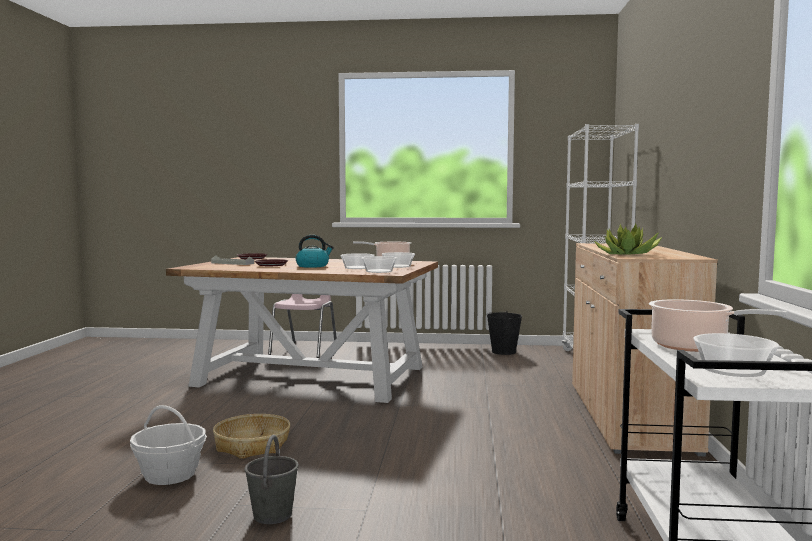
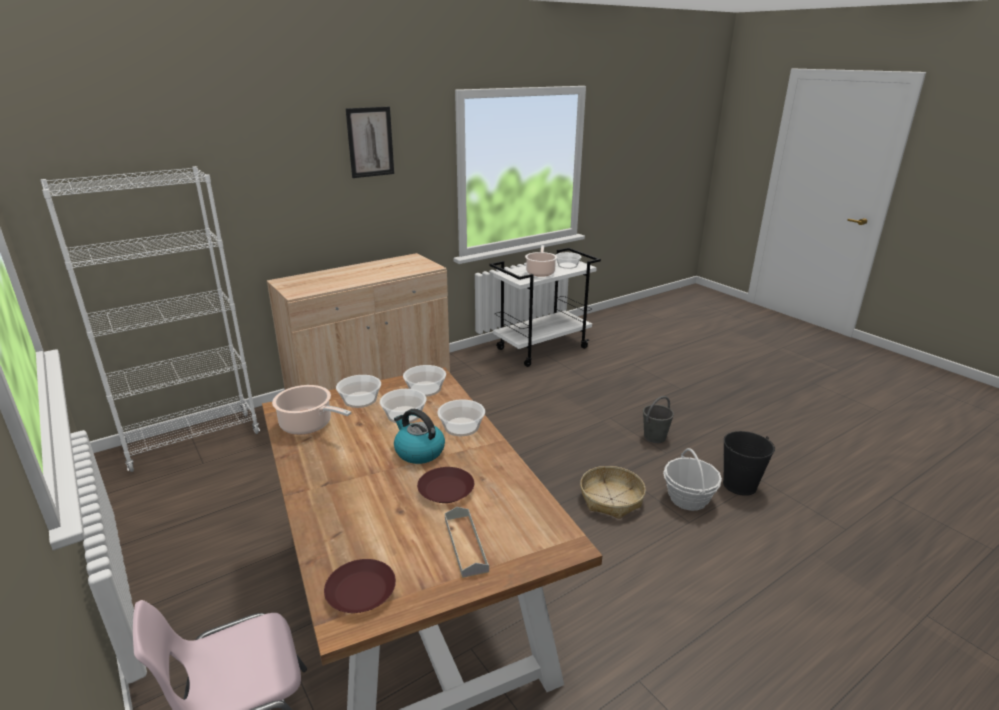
camera: 130 degrees left, 20 degrees up
black bucket [487,311,522,355] -> black bucket moved to [723,431,775,496]
potted plant [593,224,662,255] -> none
none -> picture [346,107,394,178]
none -> bowl [437,399,485,436]

